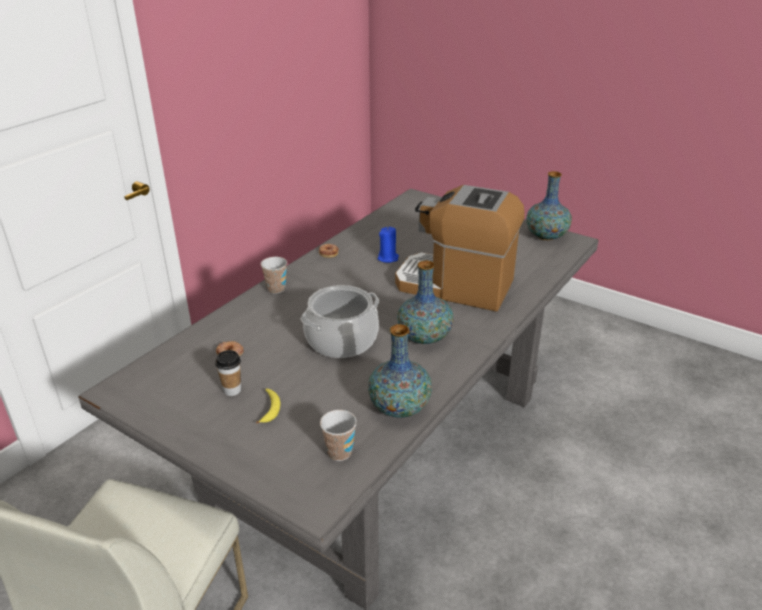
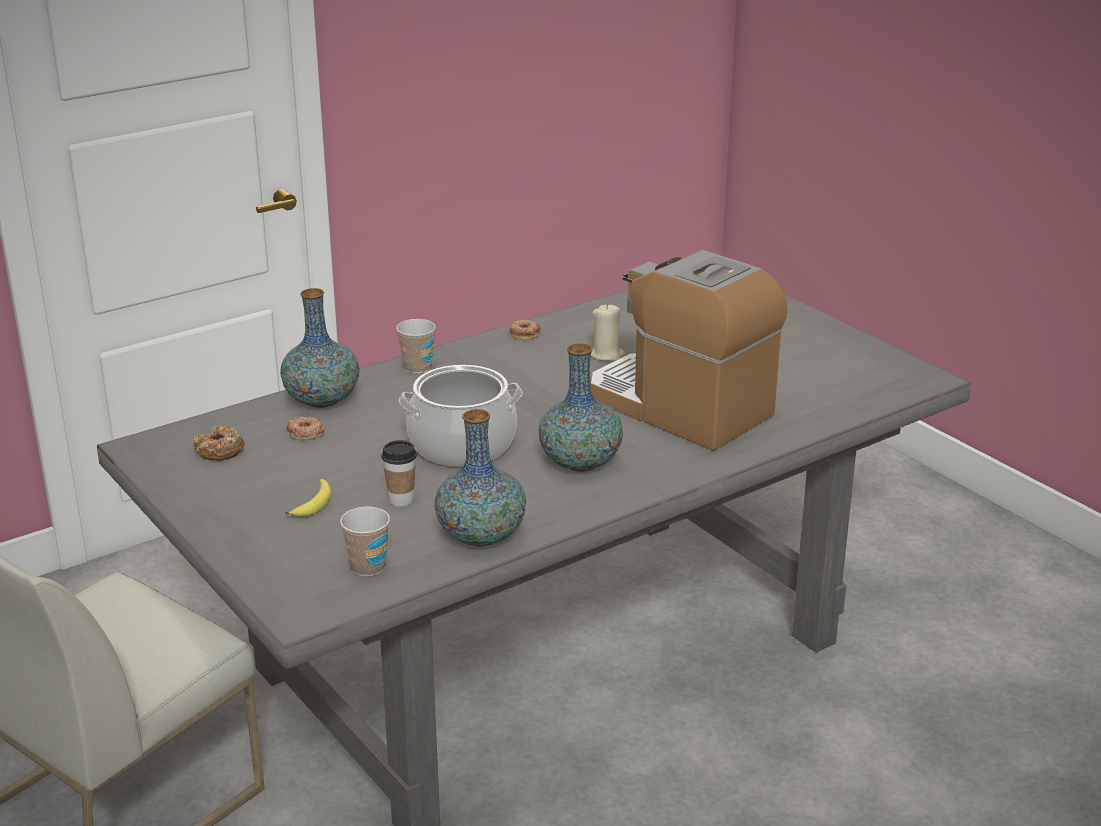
camera: 20 degrees right, 5 degrees down
cup [215,350,241,396] -> cup moved to [381,440,417,507]
blue candle [377,227,399,263] -> beige candle [591,304,625,361]
vase [526,171,572,240] -> vase moved to [280,288,360,408]
none -> donut [193,425,245,461]

